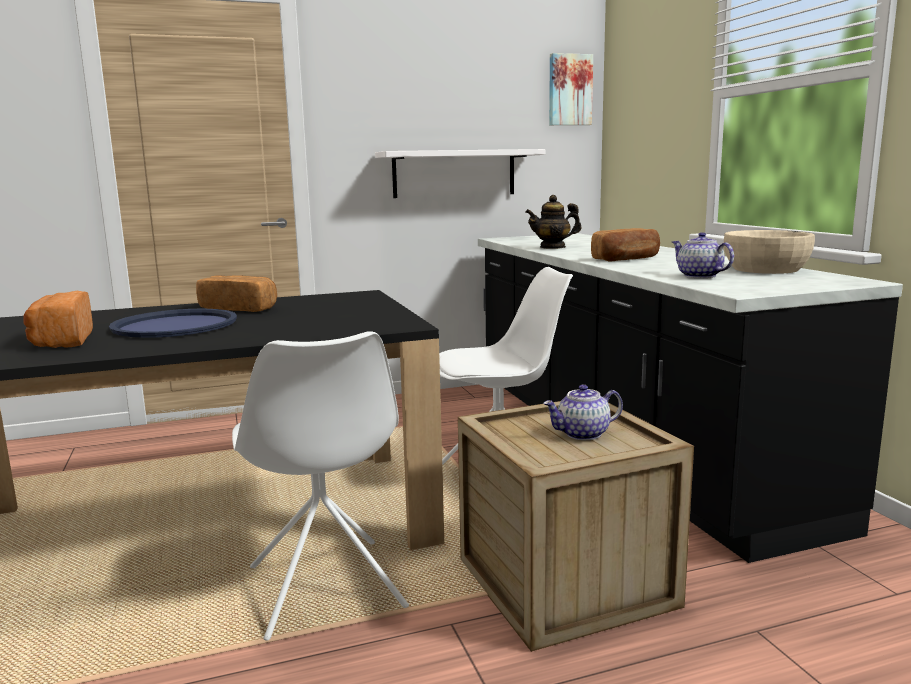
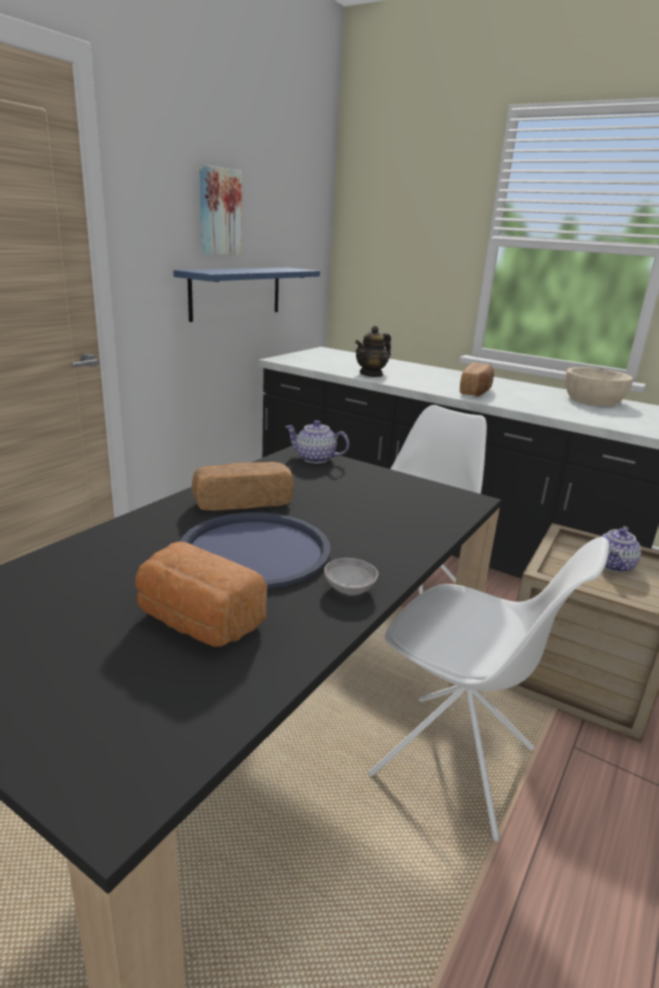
camera: 40 degrees left, 10 degrees up
white shelf [375,149,545,198] -> blue shelf [173,268,320,322]
picture [549,53,593,125] -> picture moved to [199,165,242,255]
teapot [672,232,734,278] -> teapot moved to [285,420,349,464]
none -> grey bowl [324,558,379,595]

